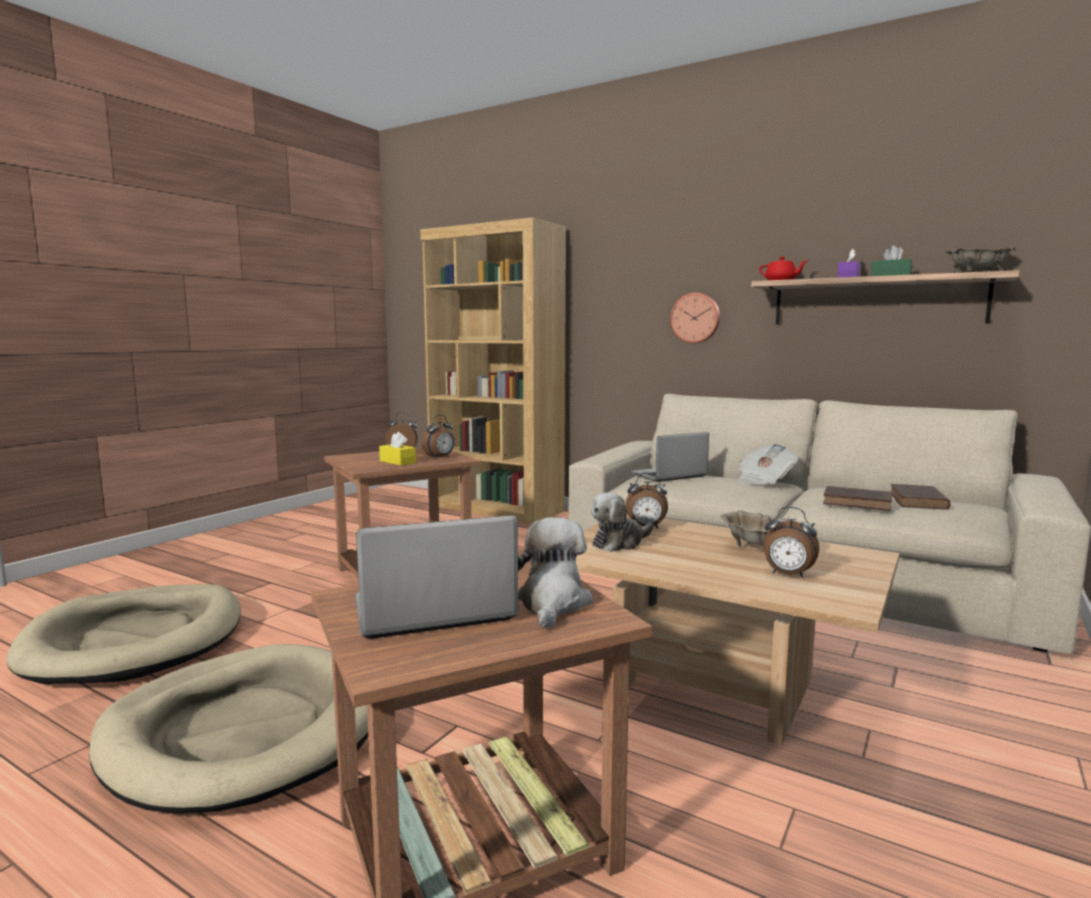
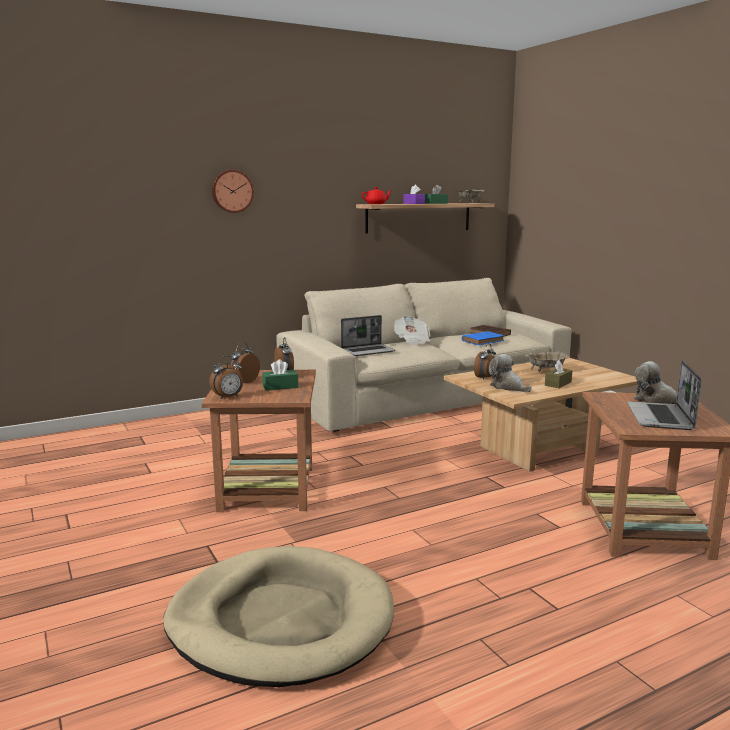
camera: 60 degrees left, 5 degrees up
beige dog bed [89,644,368,814] -> none
yellow tissue box [379,432,416,466] -> green tissue box [262,359,298,391]
brown bookcase [420,217,566,524] -> none
plush toy [591,492,653,552] -> plush toy turned 150 degrees clockwise [490,354,532,392]
laptop [632,432,709,482] -> laptop turned 120 degrees counterclockwise [341,315,396,356]
wall clock [670,293,720,343] -> wall clock moved to [212,170,254,213]
alarm clock [764,507,819,578] -> alarm clock moved to [209,355,243,399]
brown book [823,486,892,511] -> blue book [462,331,504,345]
none -> brown tissue box [545,360,572,388]

